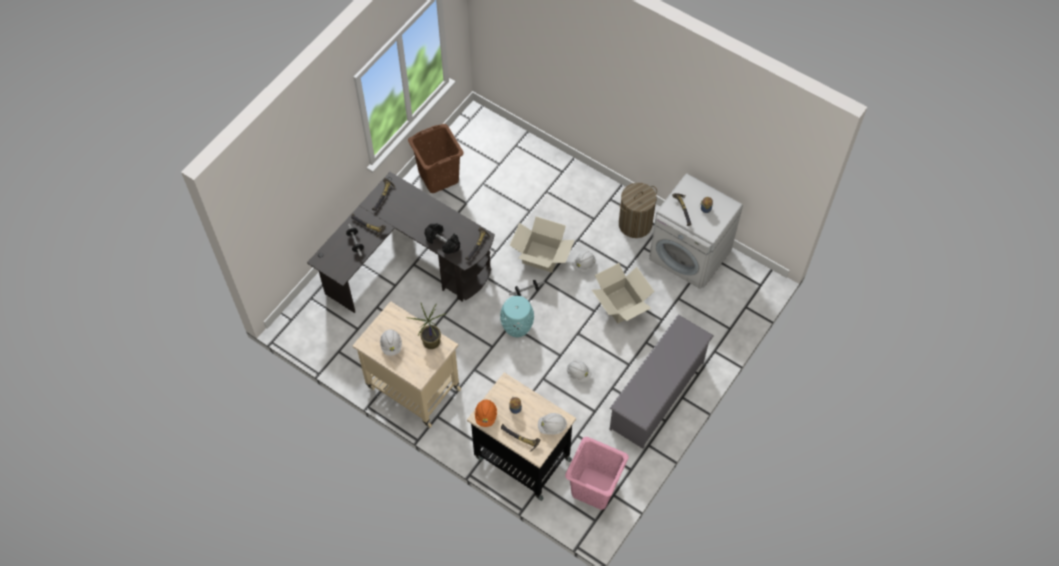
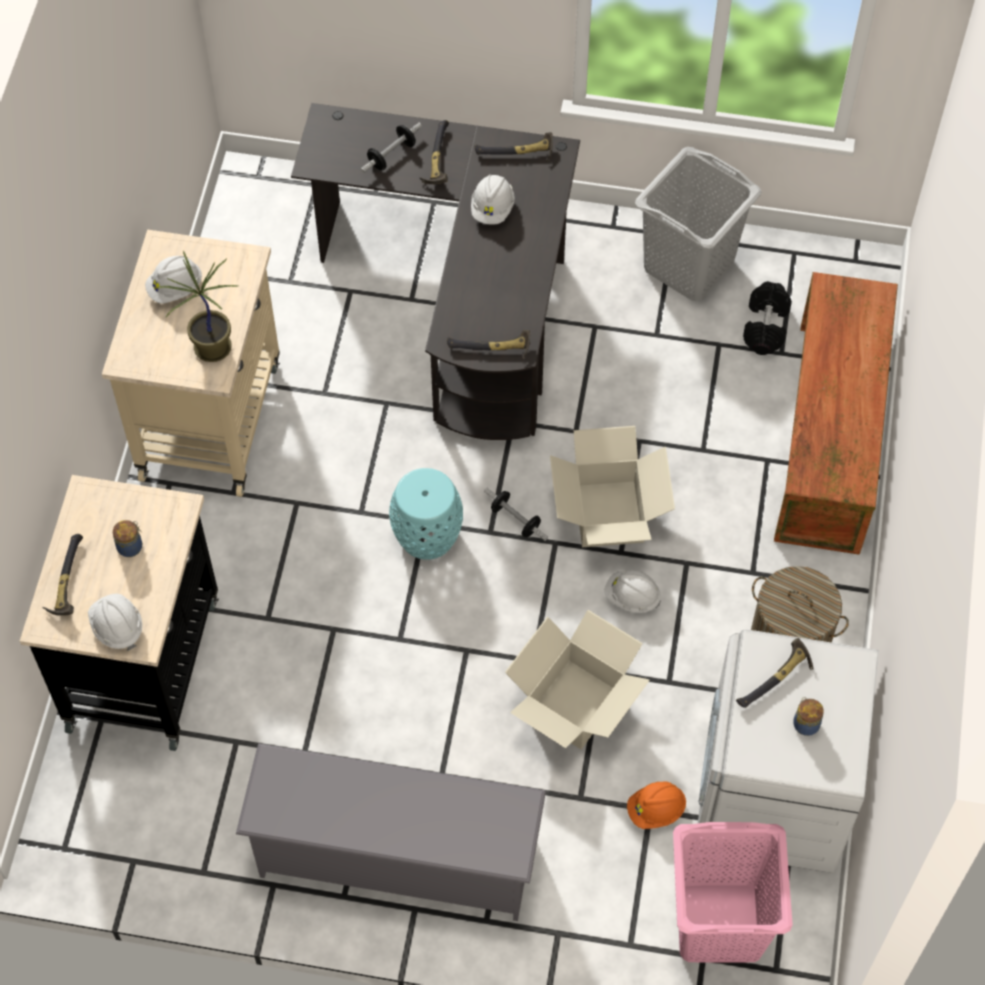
camera: 65 degrees right, 0 degrees up
brown laundry basket [408,124,464,193] -> grey laundry basket [635,147,761,301]
black dumbbell [424,223,460,254] -> black dumbbell moved to [743,281,792,355]
orange hard hat [475,400,497,427] -> orange hard hat moved to [627,782,686,829]
pink laundry basket [565,437,629,510] -> pink laundry basket moved to [673,822,793,963]
white hard hat [567,360,592,383] -> white hard hat moved to [471,174,515,225]
none -> brown bench [774,272,898,555]

